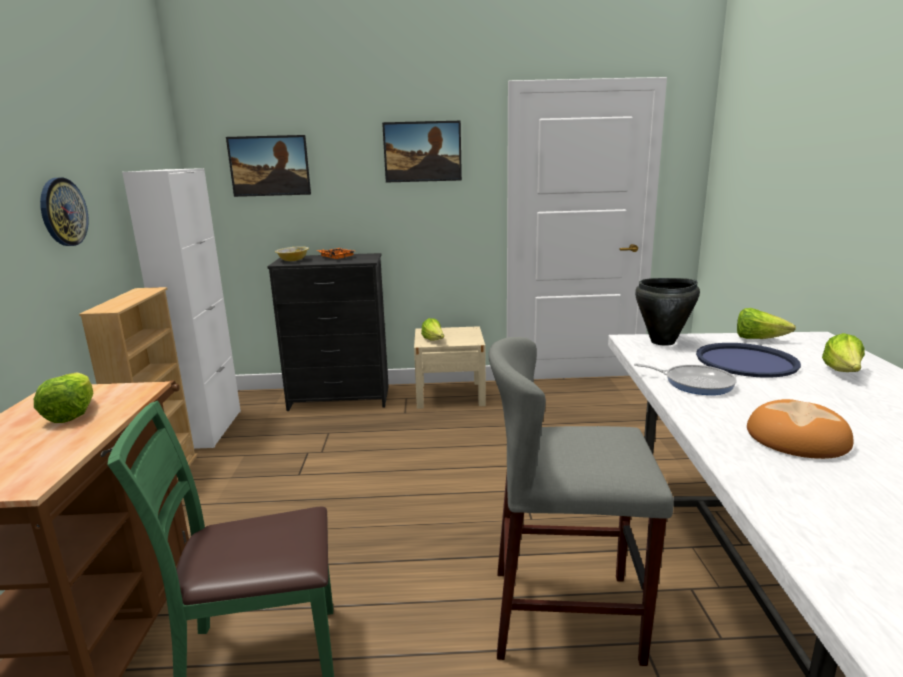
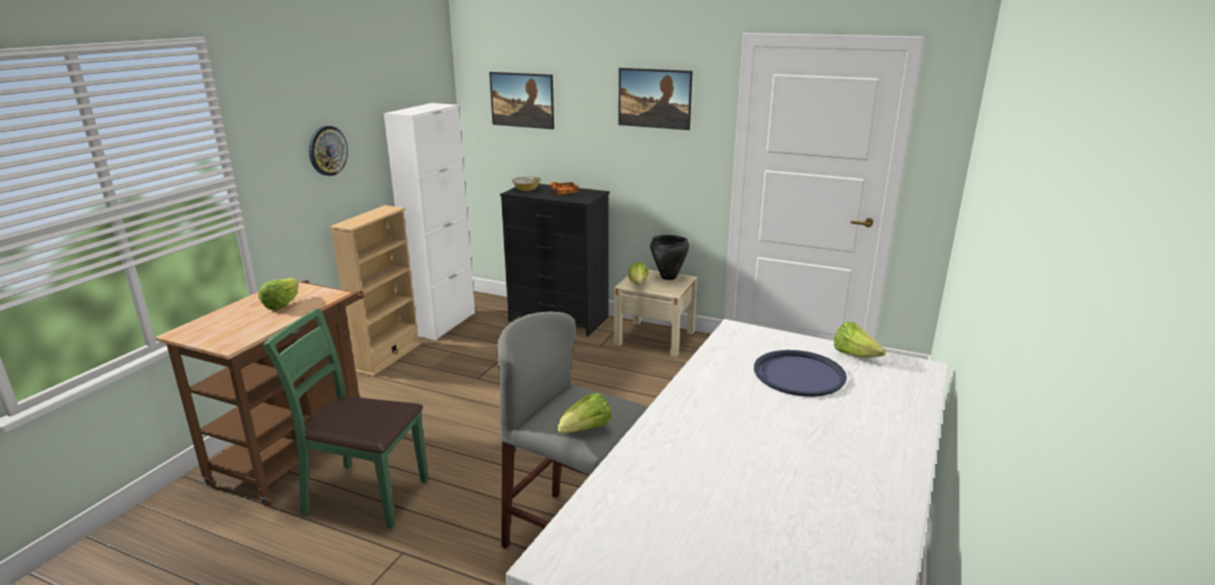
camera: 25 degrees right, 5 degrees up
frying pan [634,363,737,395] -> none
black cooking pot [635,278,700,346] -> black cooking pot moved to [650,235,689,280]
bread [747,399,853,459] -> none
lettuce [822,333,865,372] -> lettuce moved to [557,393,611,433]

